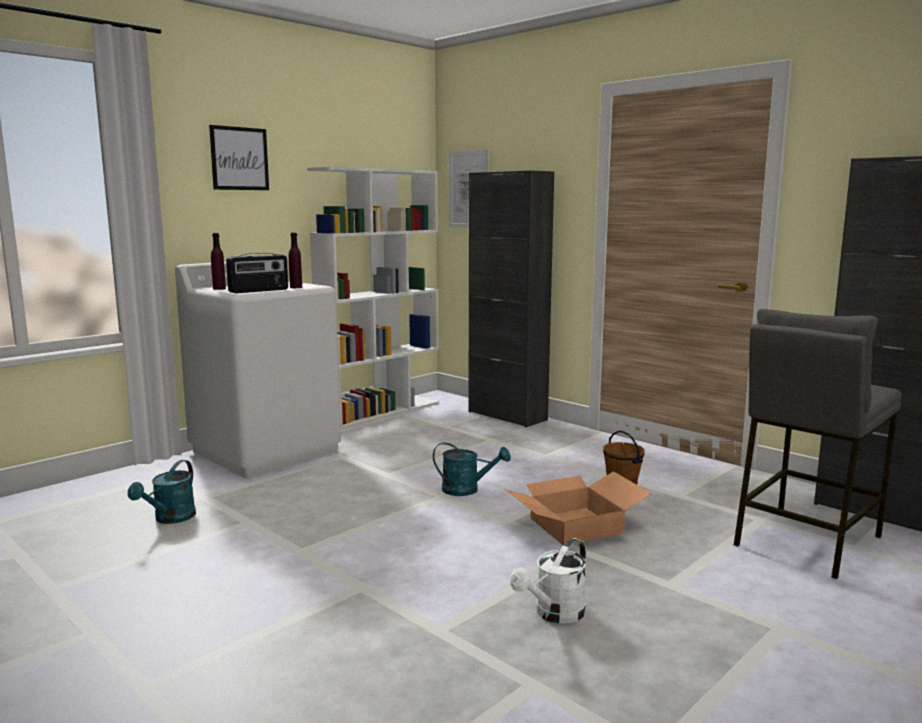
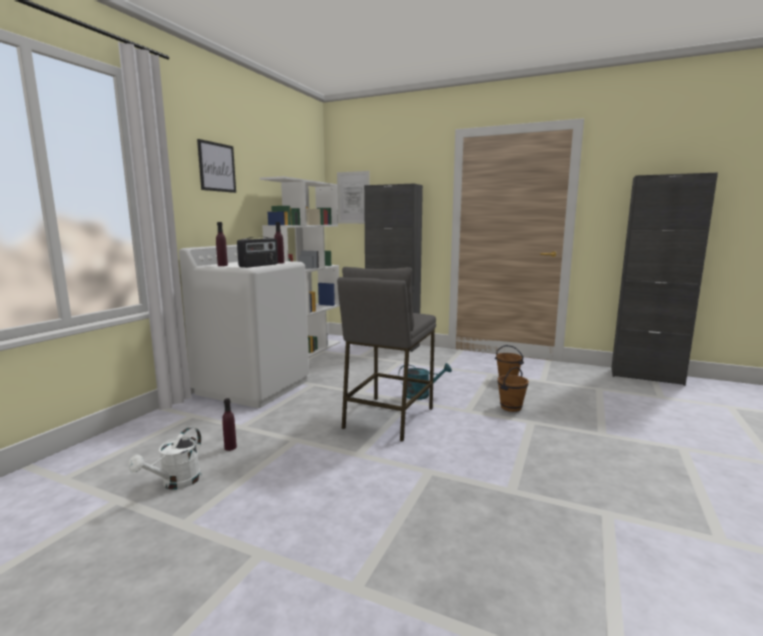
camera: 20 degrees left, 0 degrees up
turquoise watering can [128,460,196,524] -> purple bottle [222,398,237,451]
cardboard box [505,471,652,545] -> brown bucket [497,367,529,412]
white watering can [510,538,586,624] -> white watering can moved to [128,427,201,489]
grey stool [734,309,902,579] -> grey stool moved to [337,267,436,442]

